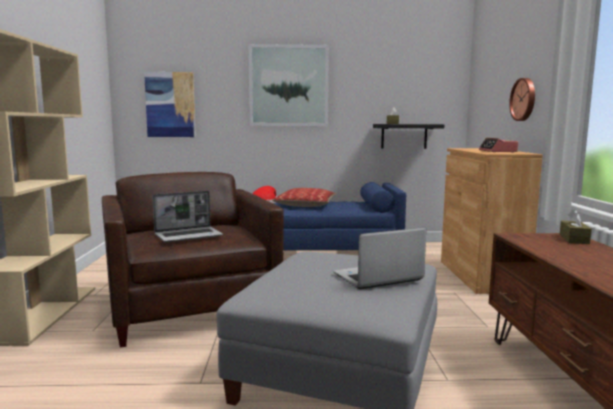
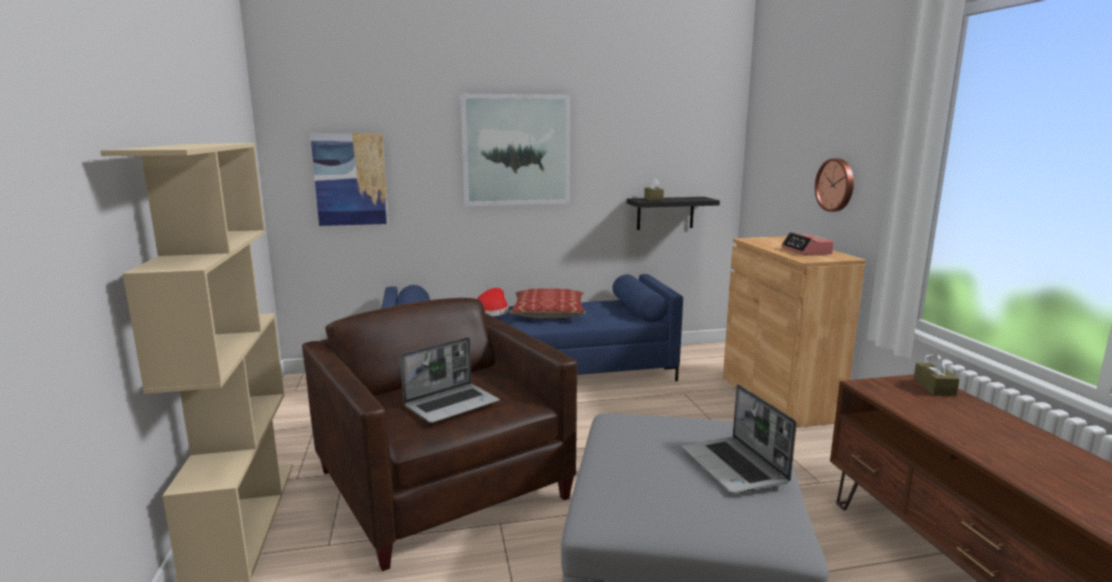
camera: 10 degrees left, 5 degrees up
laptop [333,227,426,289] -> laptop turned 75 degrees counterclockwise [682,384,797,494]

